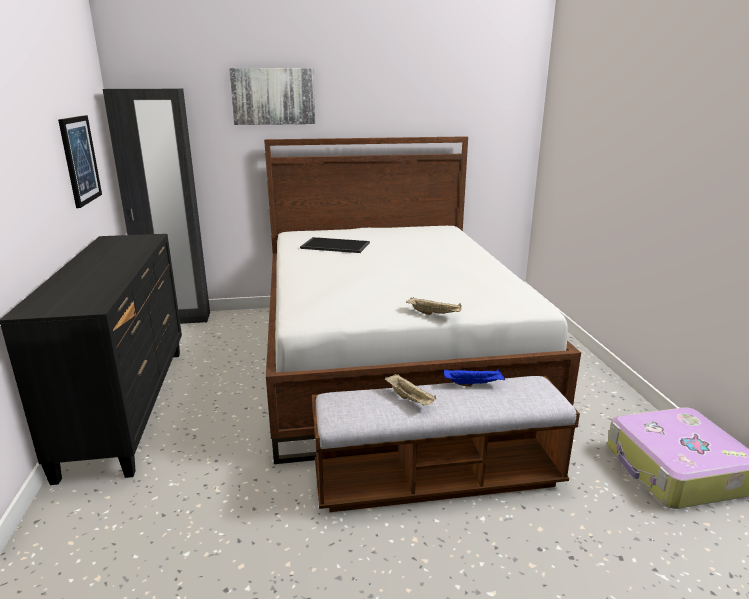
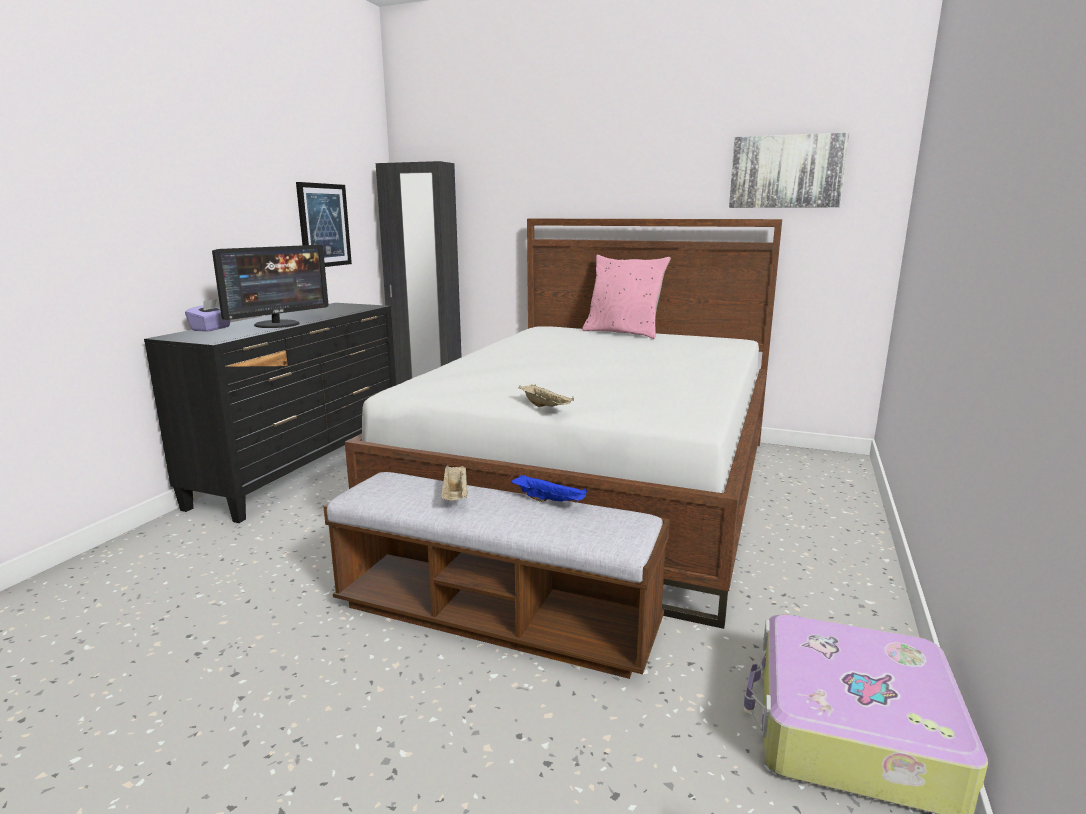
camera: 30 degrees right, 5 degrees down
picture [229,68,316,125] -> picture moved to [729,133,849,208]
tray [300,237,370,253] -> none
none -> purple tissue box [185,299,230,332]
none -> monitor [212,245,329,328]
none -> pink pillow [582,255,671,339]

